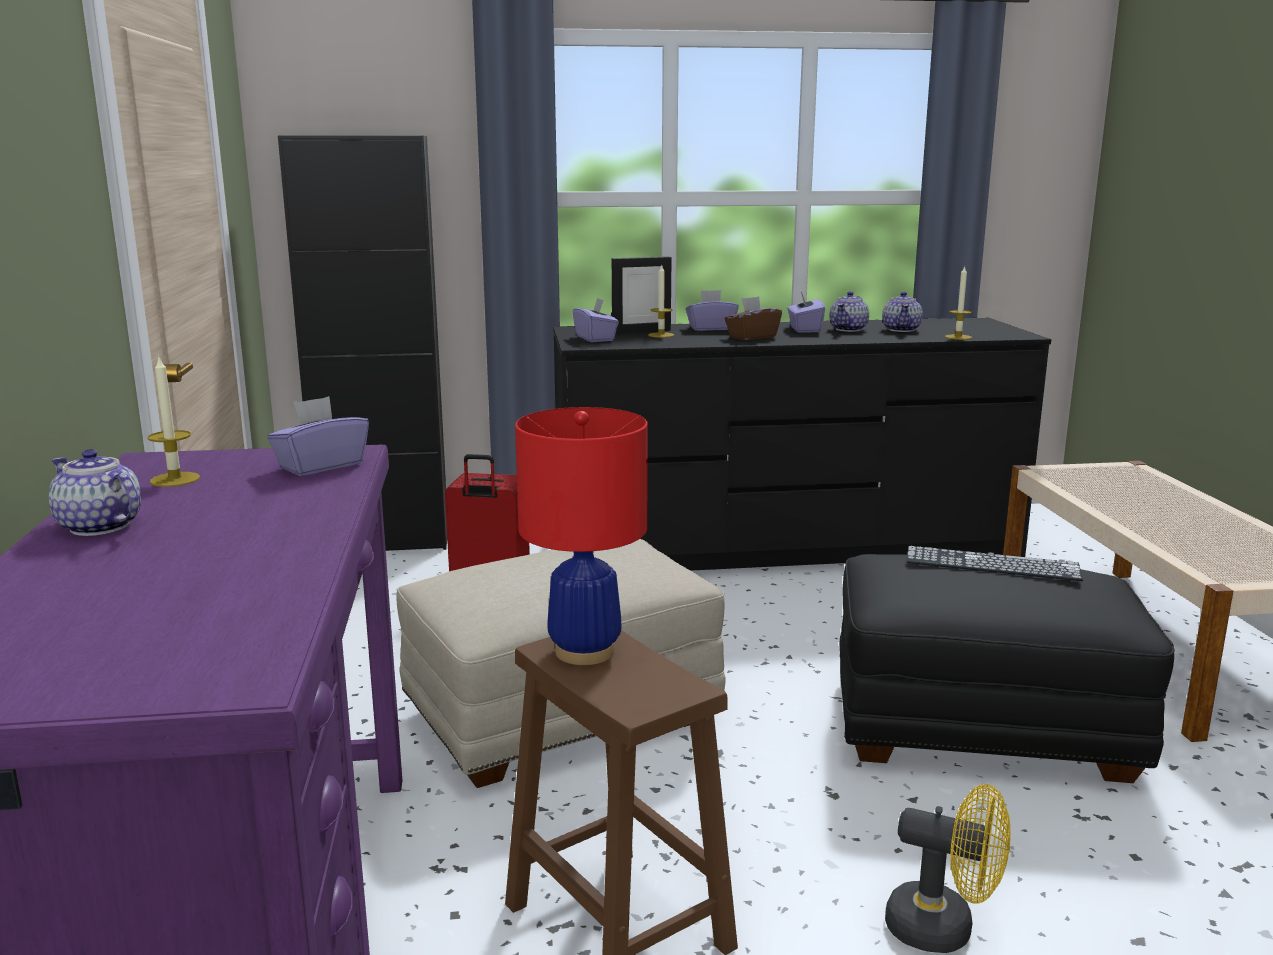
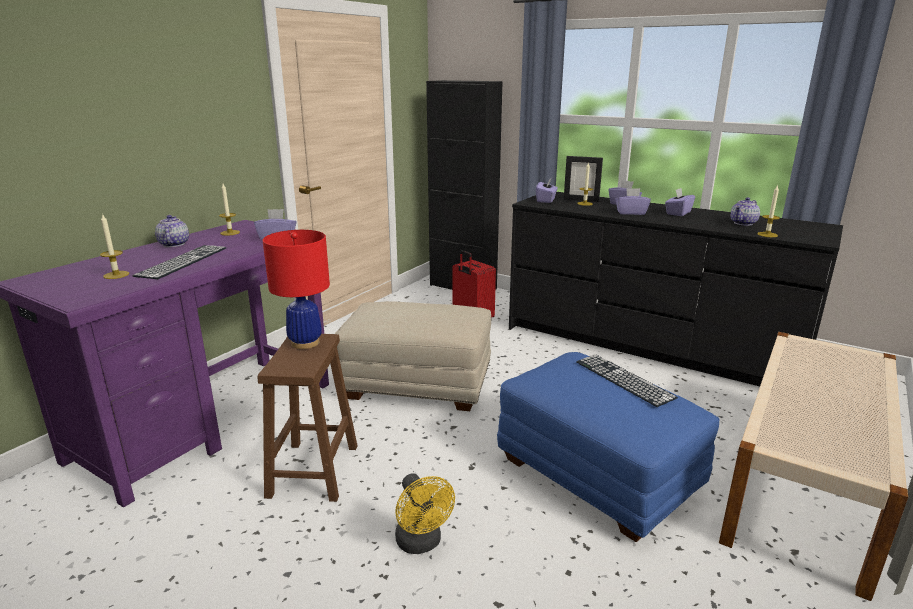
camera: 40 degrees right, 5 degrees up
brown tissue box [724,296,782,340] -> purple tissue box [615,188,651,215]
teapot [829,291,869,332] -> none
black ottoman [840,554,1175,783] -> blue ottoman [497,352,720,542]
none -> candle [100,213,129,279]
none -> keyboard [132,245,226,279]

